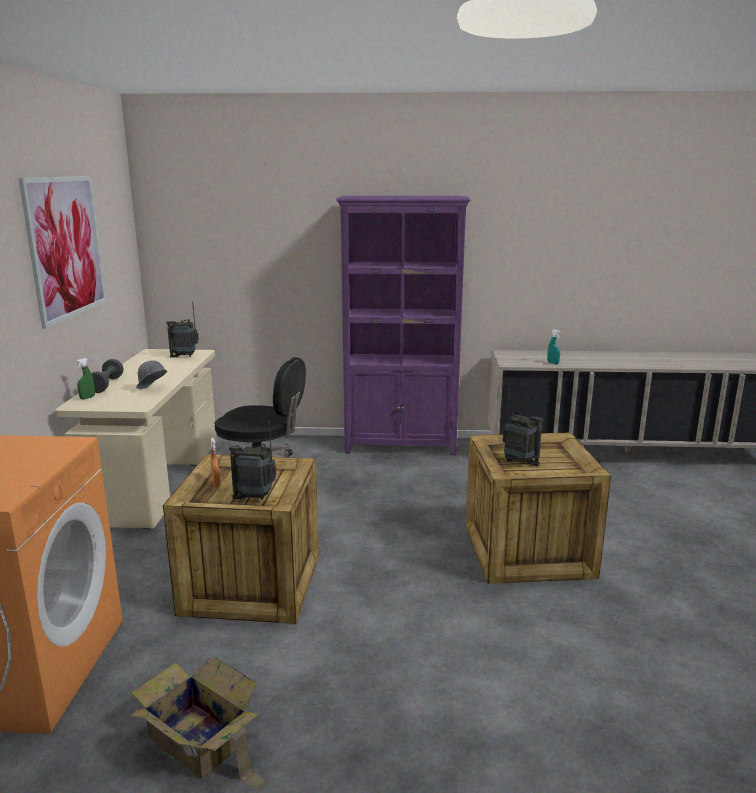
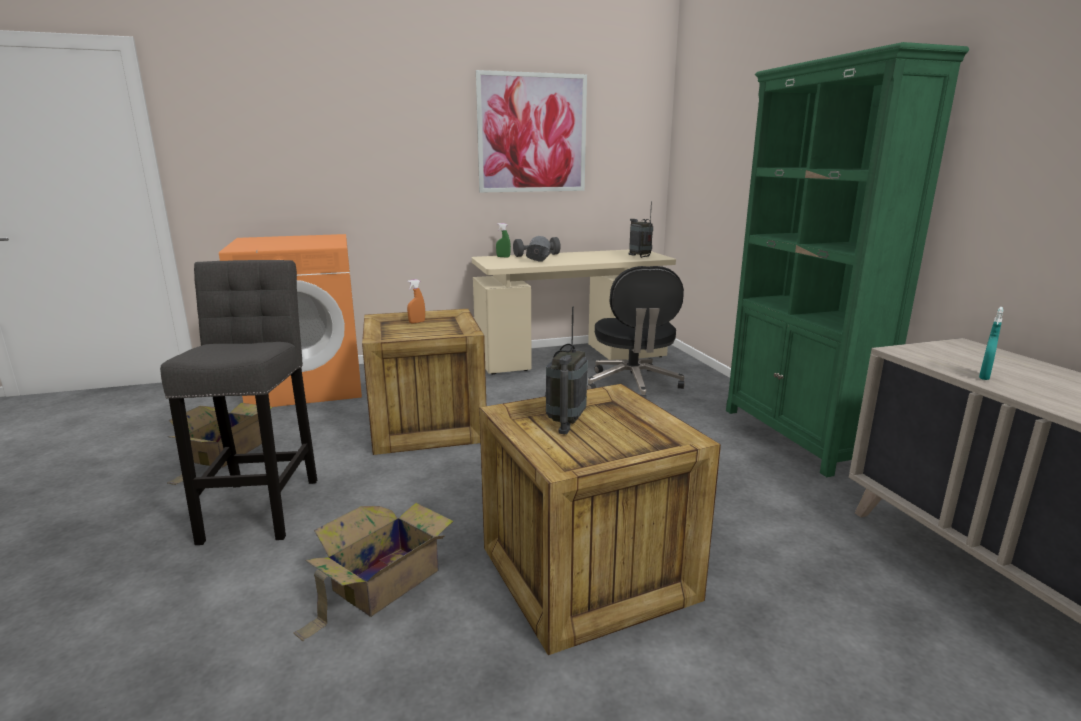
camera: 70 degrees right, 0 degrees up
radio [229,419,276,500] -> none
purple bookcase [336,196,471,456] -> green bookcase [726,42,969,477]
none -> grey stool [160,260,317,545]
none -> cardboard box [293,503,454,641]

